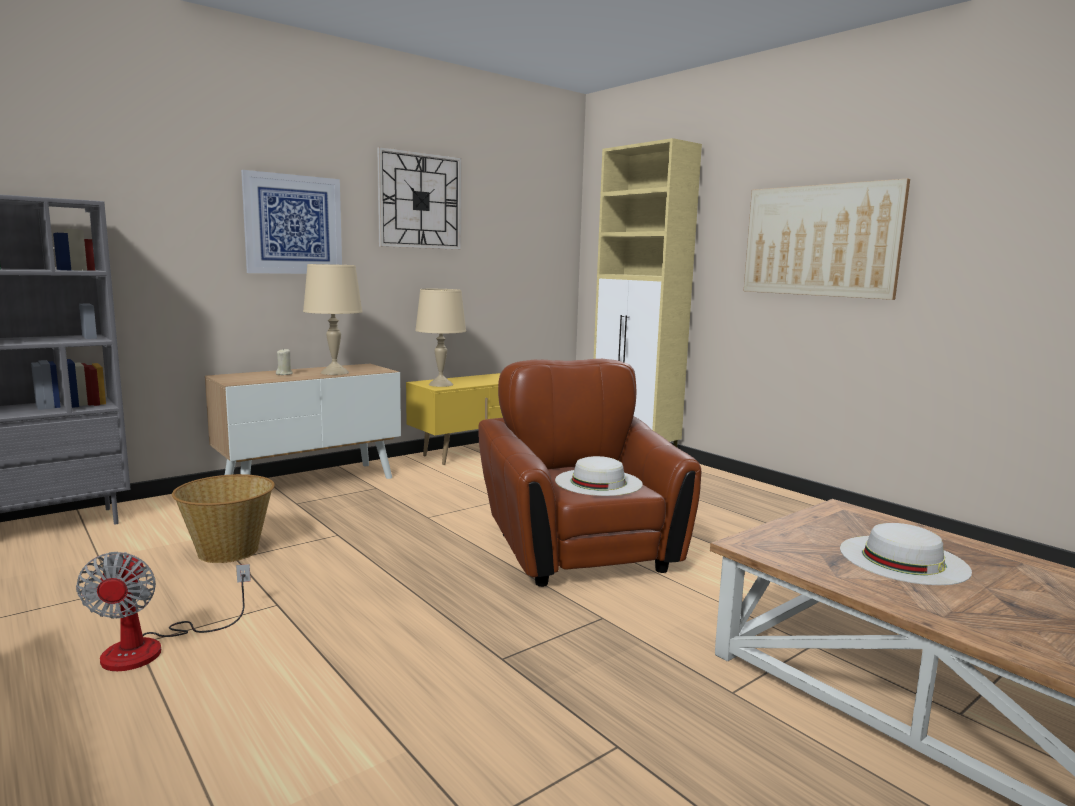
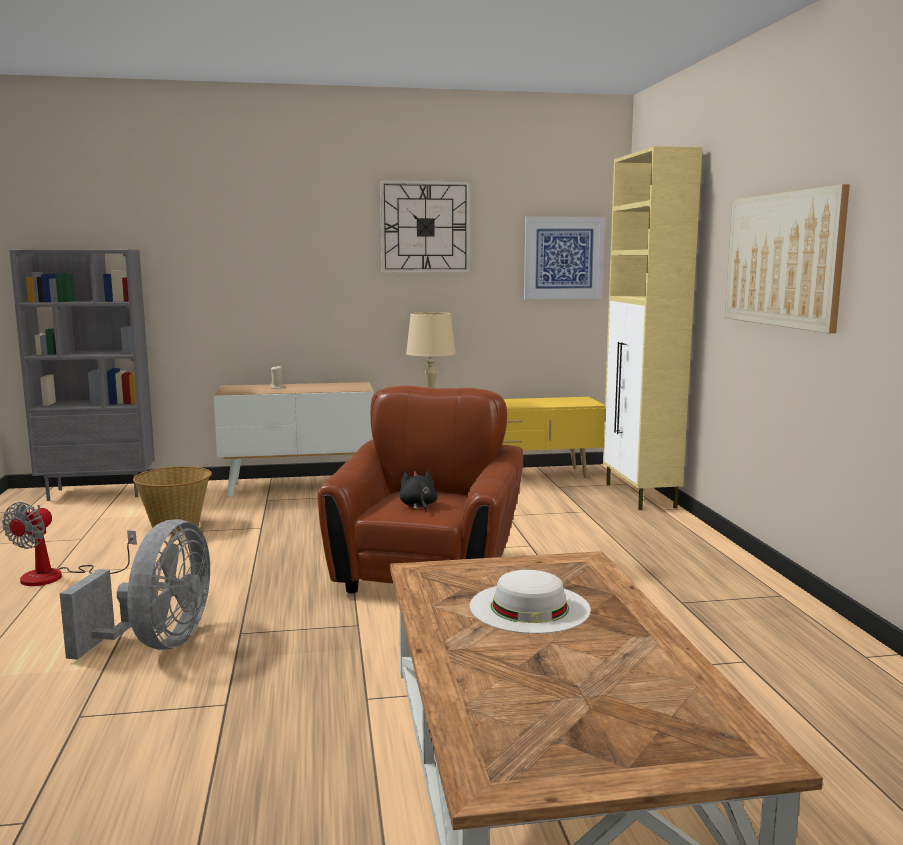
camera: 30 degrees right, 0 degrees up
picture [241,170,342,274] -> picture moved to [524,217,605,299]
beige table lamp [303,264,363,375] -> none
white hat [555,456,643,496] -> black plush toy [400,471,437,512]
none -> grey fan [60,519,210,660]

